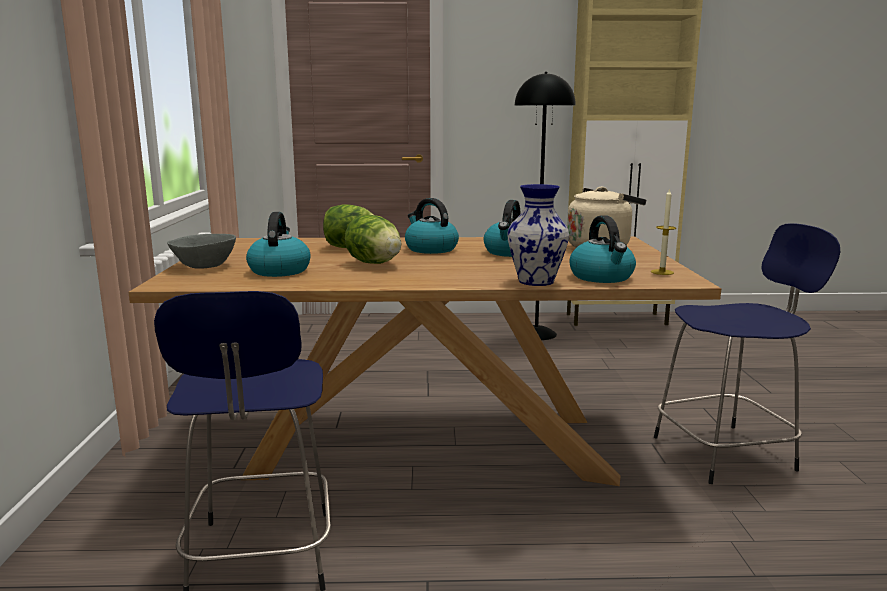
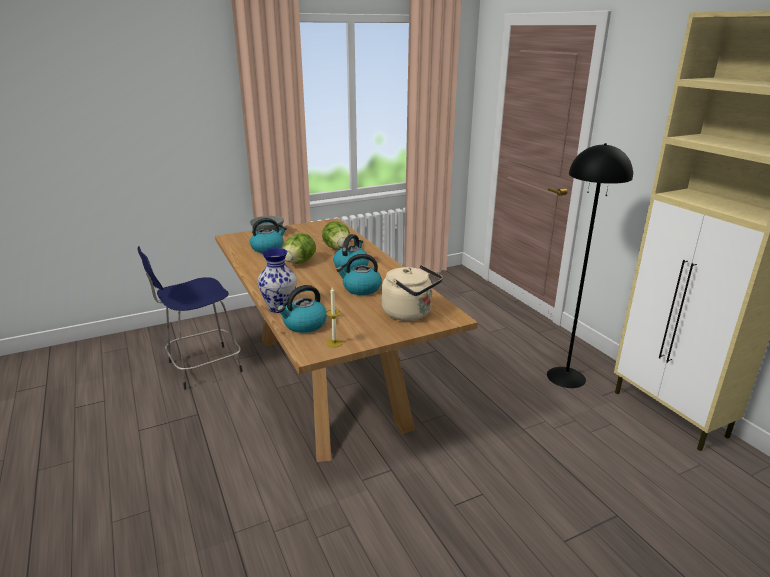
camera: 65 degrees right, 10 degrees up
blue stool [654,223,840,484] -> none

